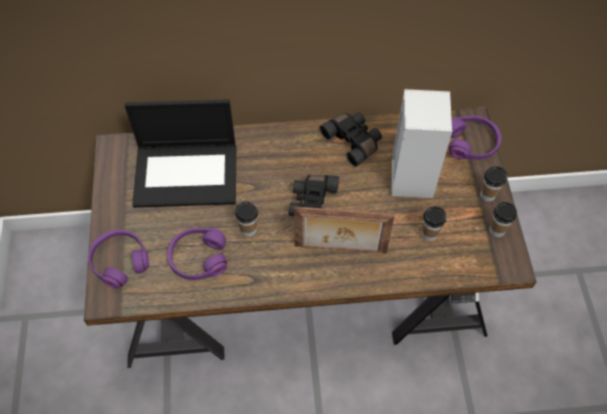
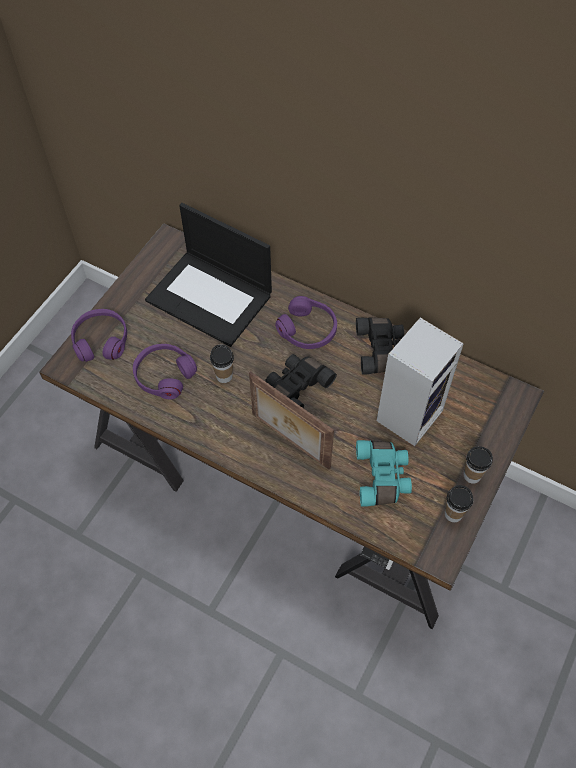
camera: 35 degrees right, 0 degrees up
cup [422,206,446,241] -> turquoise binoculars [356,440,412,507]
purple headphones [449,116,502,160] -> purple headphones moved to [275,296,337,349]

